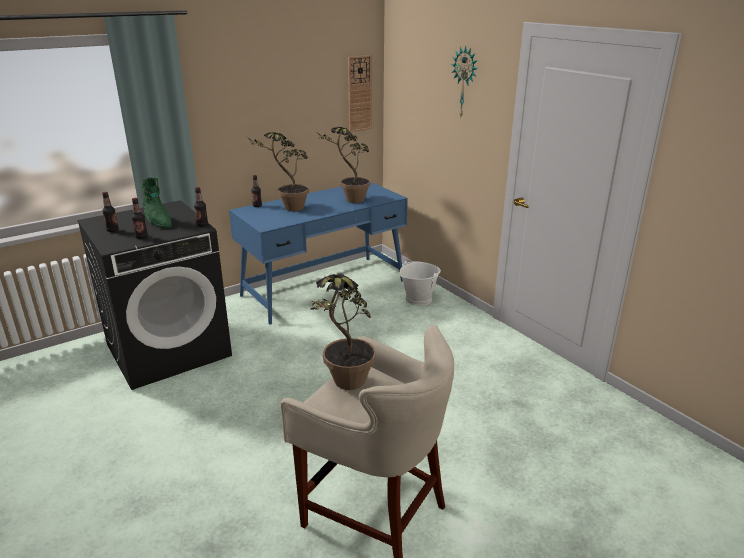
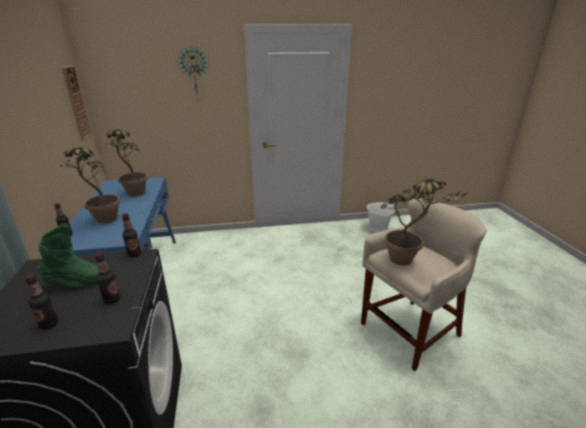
camera: 65 degrees left, 0 degrees up
white bucket [400,261,441,306] -> white bucket moved to [366,202,395,233]

